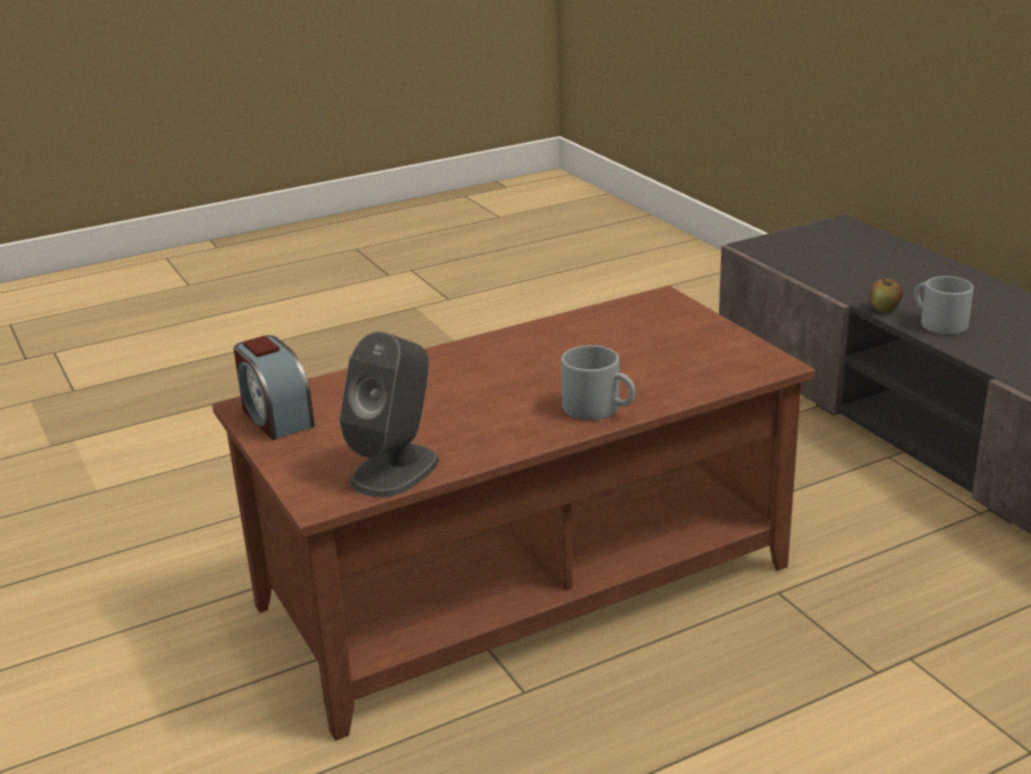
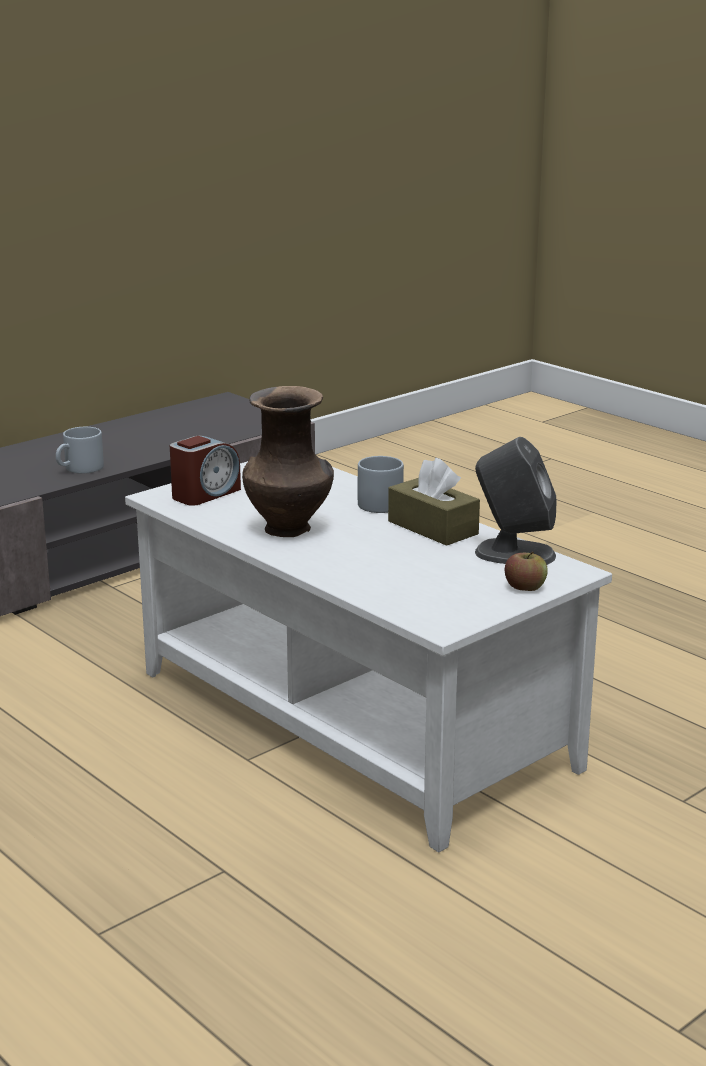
camera: 105 degrees left, 5 degrees down
brown coffee table [212,285,815,741] -> white coffee table [125,461,612,852]
alarm clock [233,335,315,440] -> alarm clock moved to [170,435,241,506]
apple [869,278,903,312] -> apple moved to [505,552,548,591]
none -> brown vase [242,386,334,537]
none -> brown tissue box [388,458,480,546]

